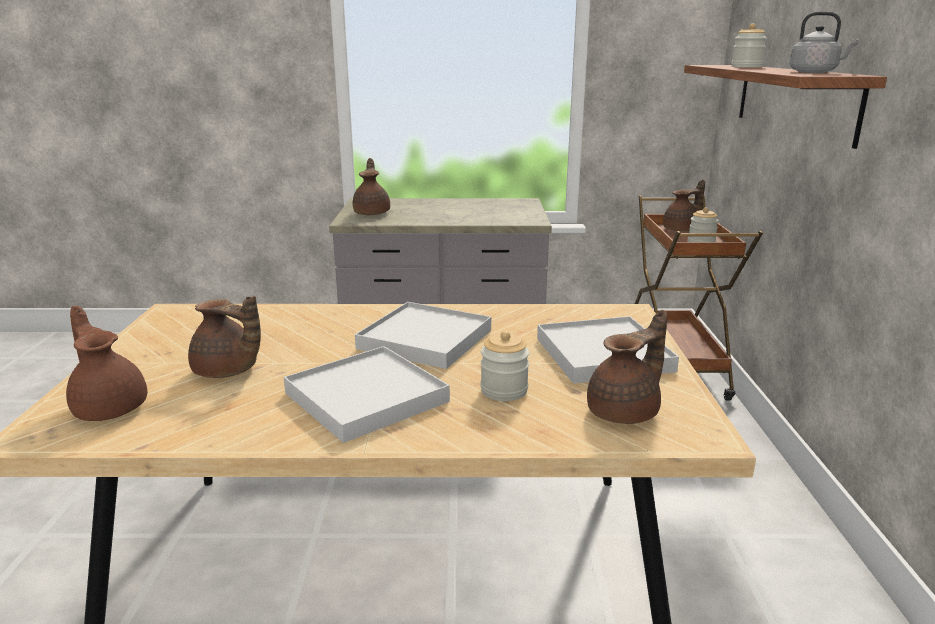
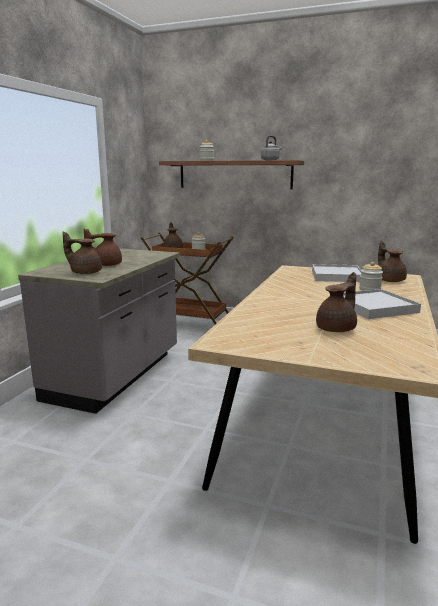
camera: 70 degrees left, 5 degrees down
brown teapot [66,306,148,421] -> brown teapot moved to [84,228,122,266]
white tray [355,302,491,369] -> none

